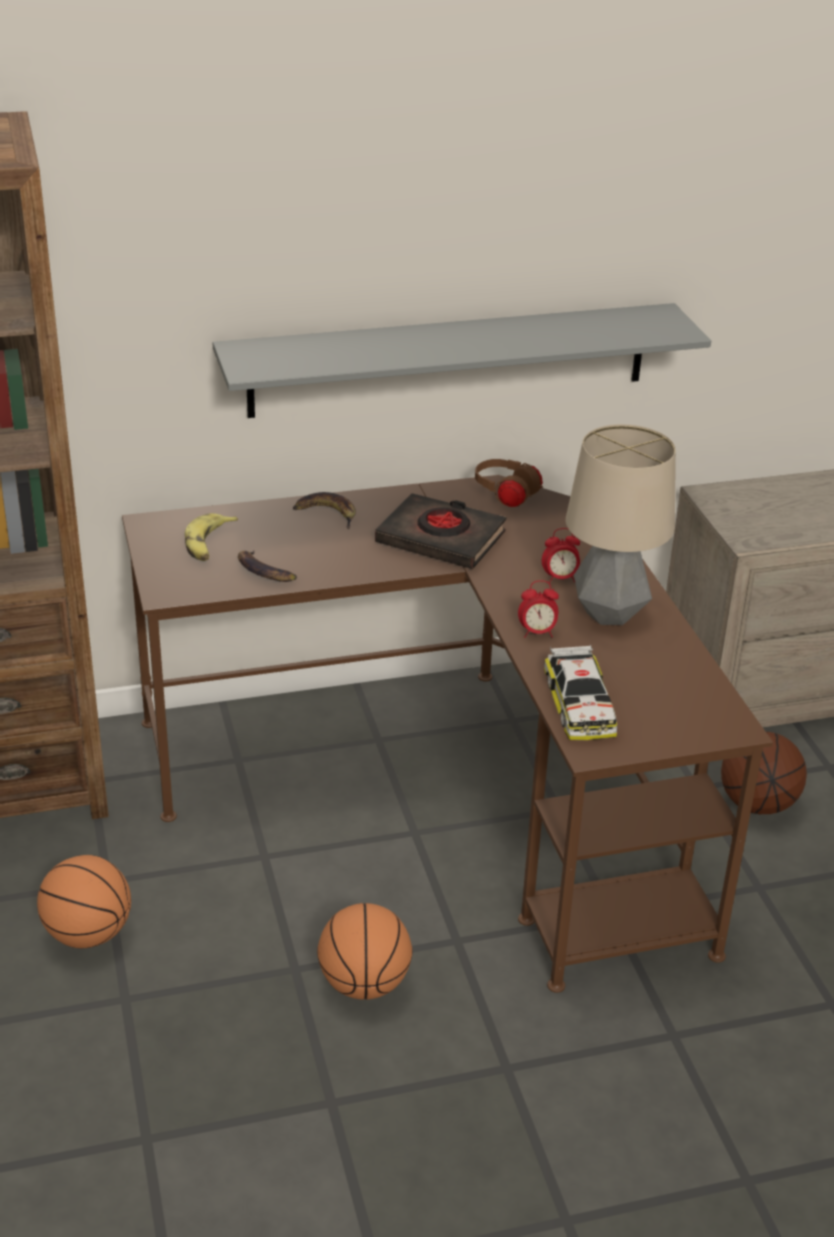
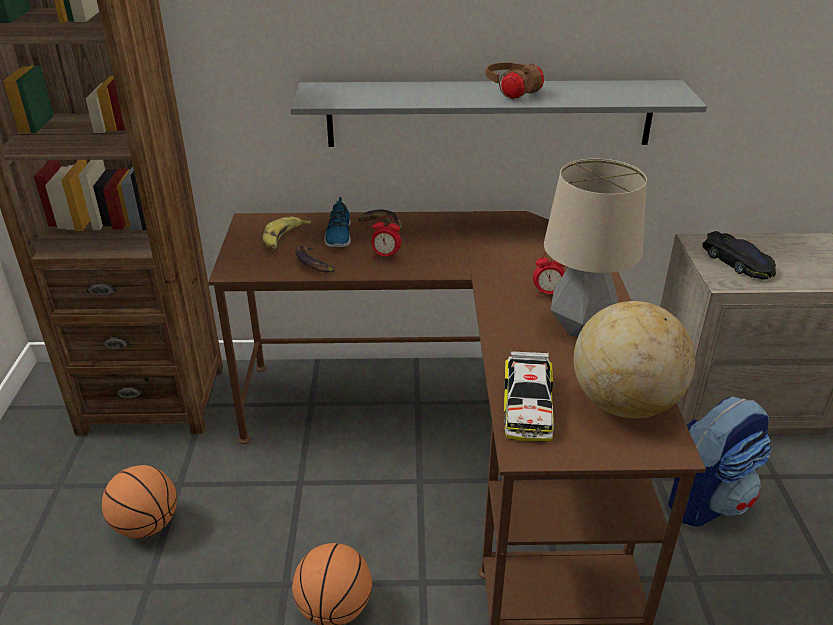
camera: 15 degrees right, 0 degrees up
black book [375,493,506,569] -> none
brown headphones [475,459,543,507] -> brown headphones moved to [486,62,544,99]
alarm clock [518,580,559,638] -> alarm clock moved to [371,216,401,260]
basketball [721,732,807,814] -> backpack [668,396,771,527]
none -> shoe [324,197,351,248]
none -> globe [574,301,695,418]
none -> black toy car [702,231,776,280]

